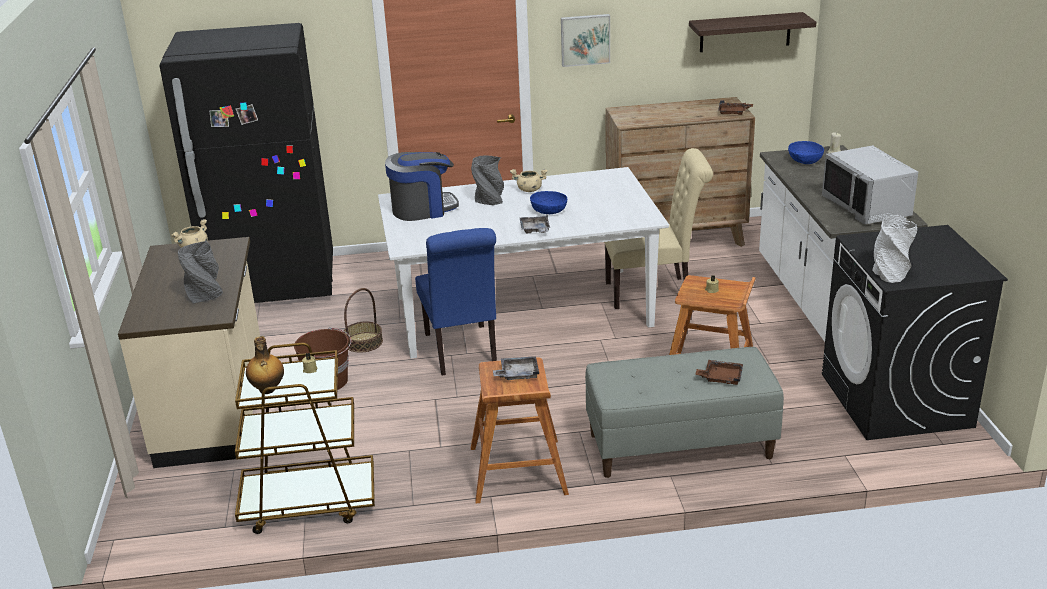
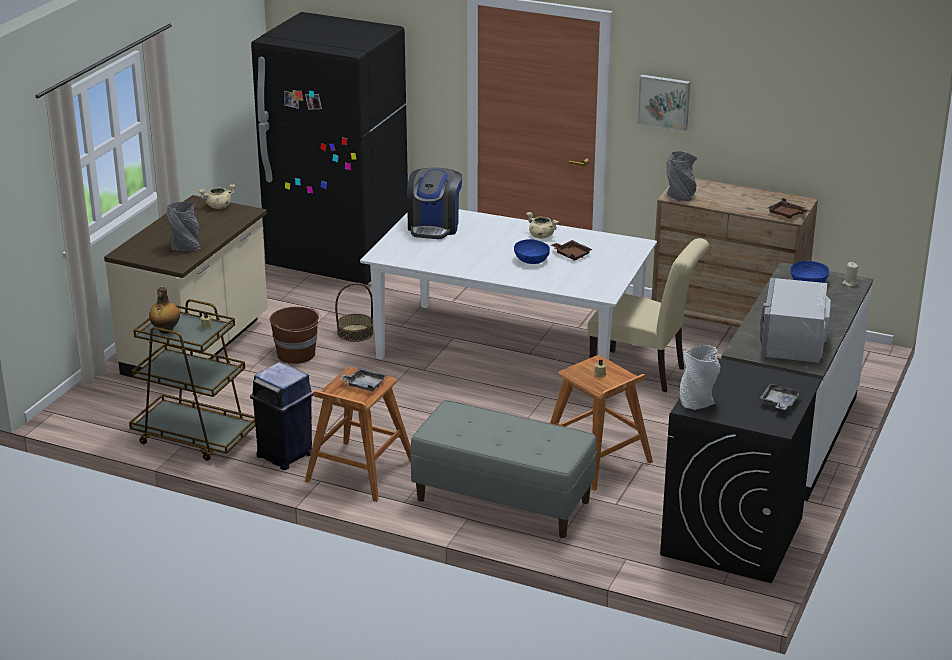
camera: 30 degrees right, 0 degrees up
coffee machine [385,152,459,221] -> coffee machine turned 90 degrees clockwise [407,168,462,239]
blue chair [415,228,497,375] -> none
grey vase [471,155,504,205] -> grey vase moved to [666,151,697,202]
grey tray [520,215,550,233] -> grey tray moved to [760,383,801,410]
shelf [689,12,816,52] -> none
brown tray [695,360,743,385] -> brown tray moved to [551,240,593,261]
none -> blue trash can [250,362,314,470]

